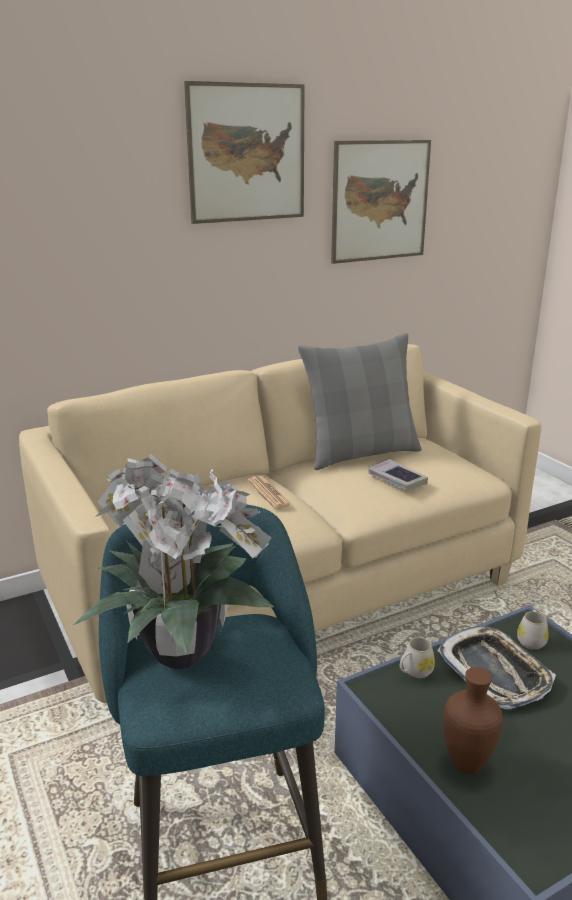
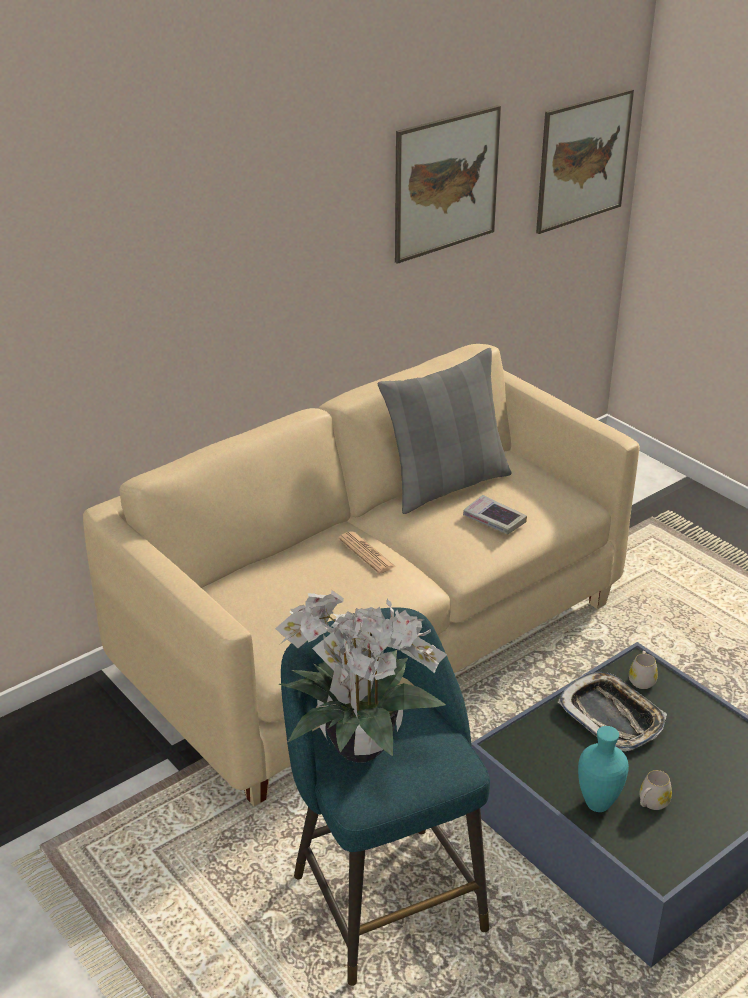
camera: 10 degrees left, 10 degrees up
picture [184,81,305,224] -> picture moved to [536,89,634,234]
white mug [400,637,435,678] -> white mug moved to [639,770,672,810]
brown vase [443,667,503,774] -> turquoise vase [578,726,629,812]

